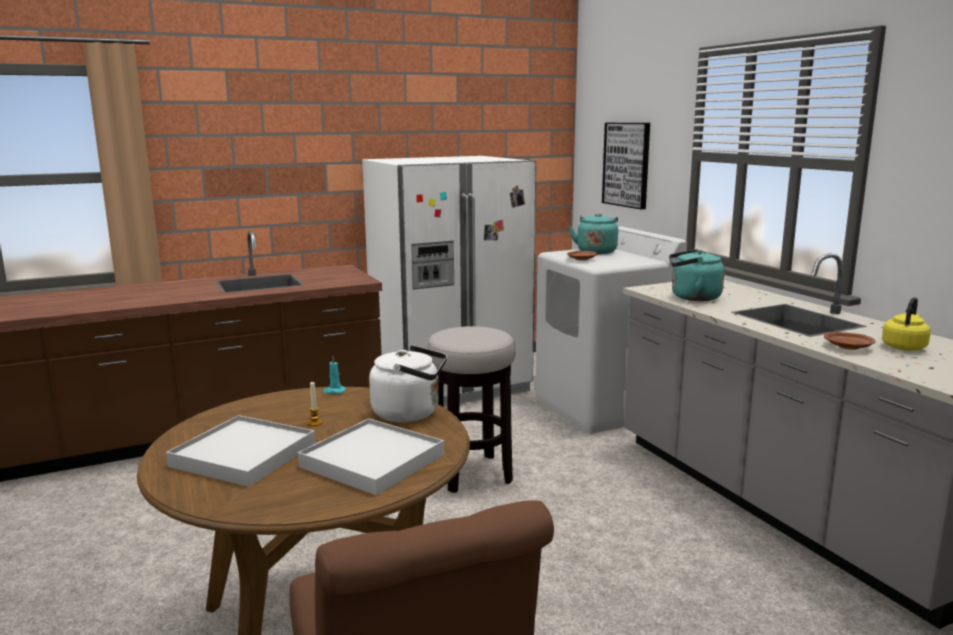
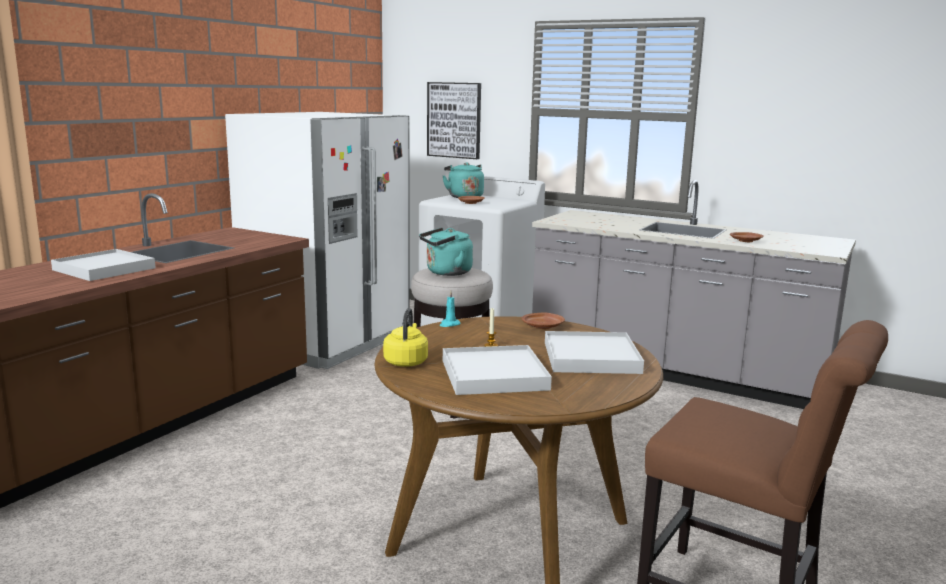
camera: 35 degrees left, 0 degrees up
white kettle [369,345,447,422] -> brown plate [521,312,565,329]
turquoise kettle [669,249,725,301] -> turquoise kettle moved to [419,228,473,276]
yellow kettle [882,297,931,351] -> yellow kettle moved to [383,308,428,367]
none -> white tray [51,249,156,281]

